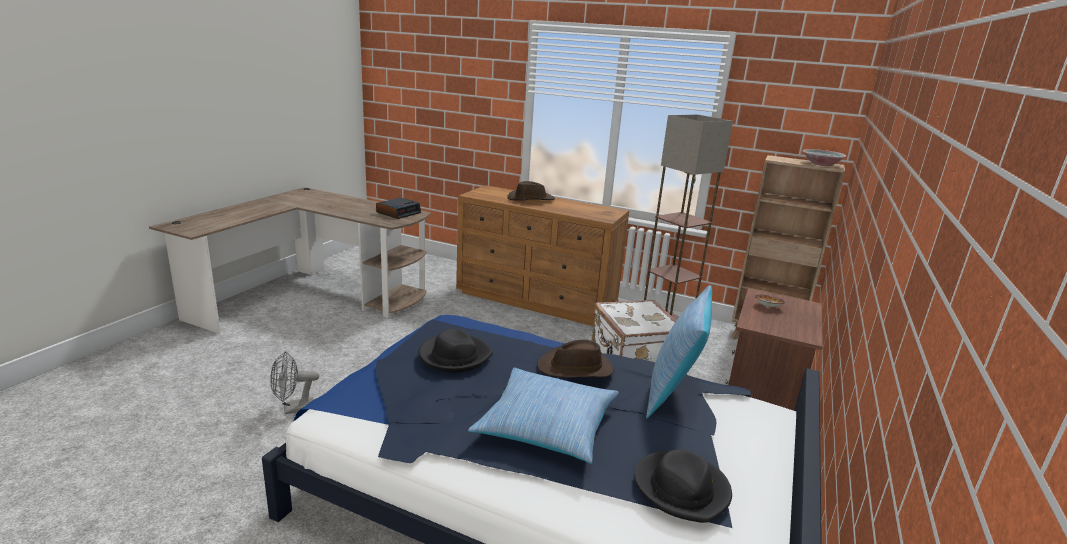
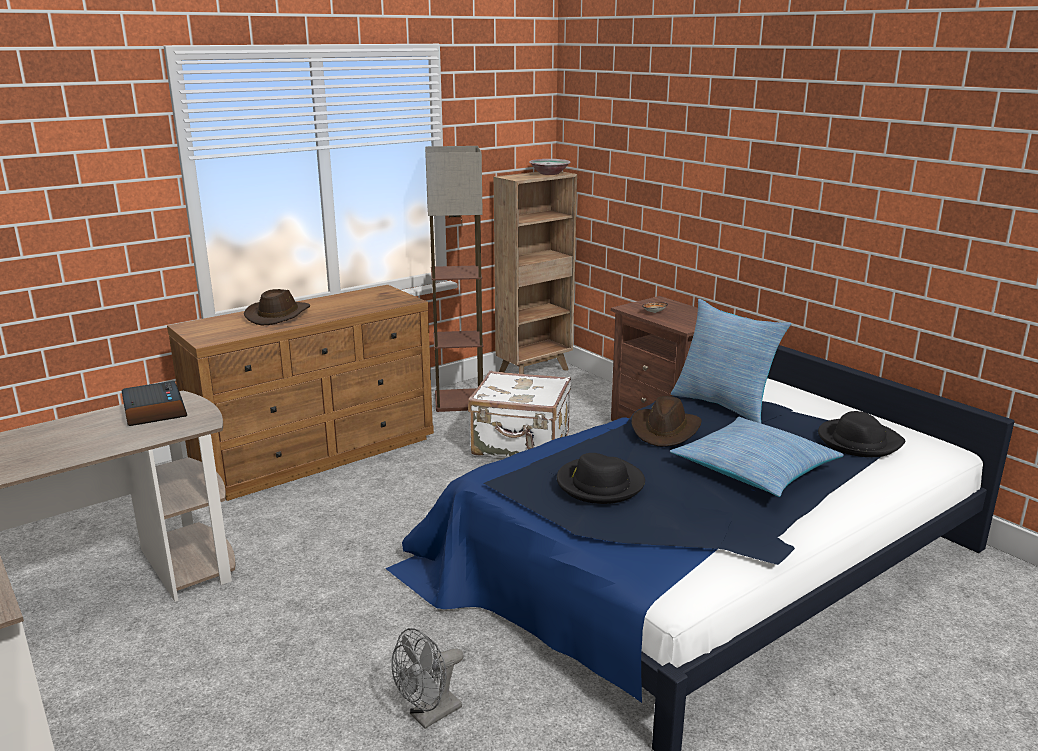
camera: 60 degrees left, 0 degrees up
grey fan [270,351,319,414] -> grey fan turned 45 degrees clockwise [391,628,463,729]

